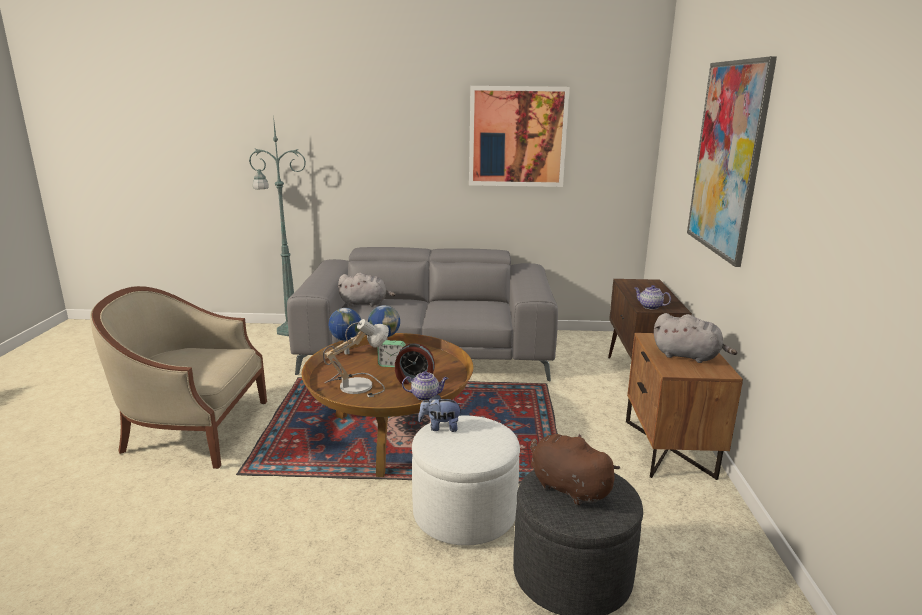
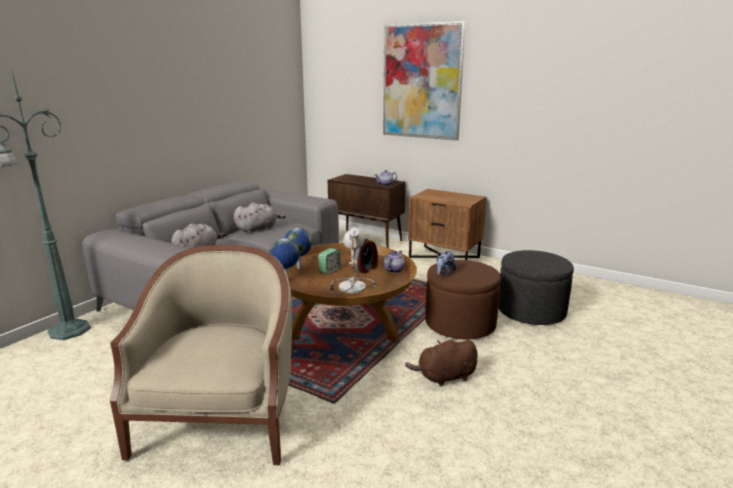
camera: 60 degrees left, 0 degrees up
beige armchair [90,286,267,469] -> beige armchair turned 150 degrees clockwise [109,245,292,465]
white ottoman [412,416,520,546] -> brown ottoman [425,260,501,339]
picture [469,86,570,187] -> none
brown plush toy [530,434,620,506] -> brown plush toy moved to [405,340,478,386]
grey plush toy [654,313,737,363] -> grey plush toy moved to [233,203,286,233]

